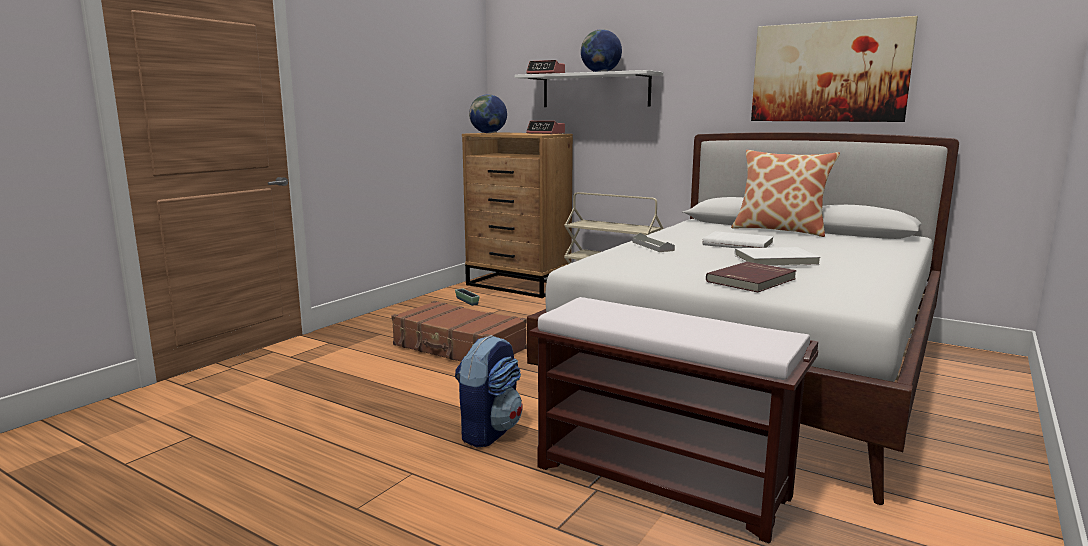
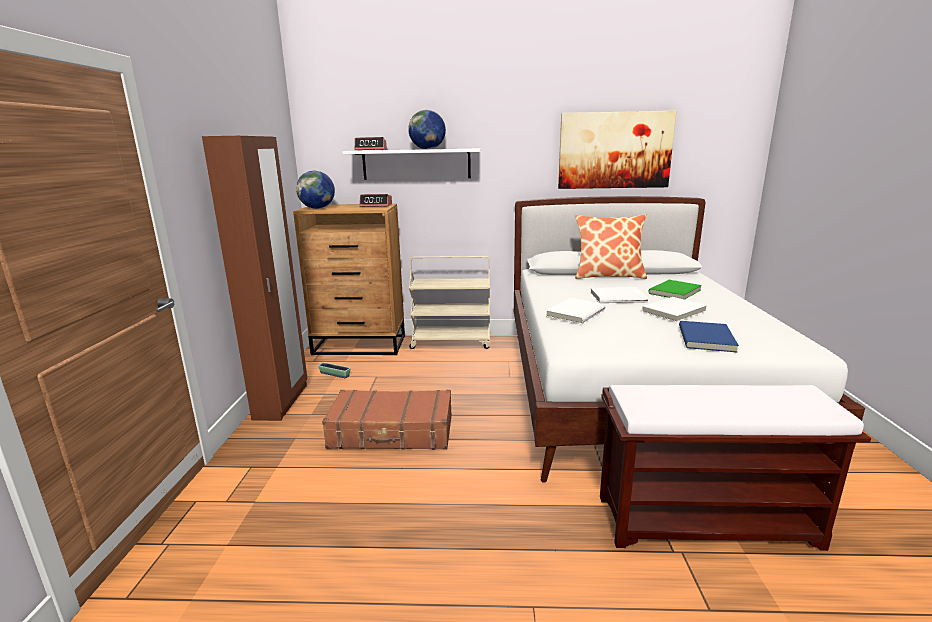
camera: 30 degrees left, 5 degrees up
backpack [455,335,522,447] -> none
grey tray [633,233,675,252] -> white book [546,298,605,324]
red book [706,262,797,293] -> blue book [679,321,739,352]
none -> brown wardrobe [202,136,308,421]
none -> green book [649,280,702,300]

